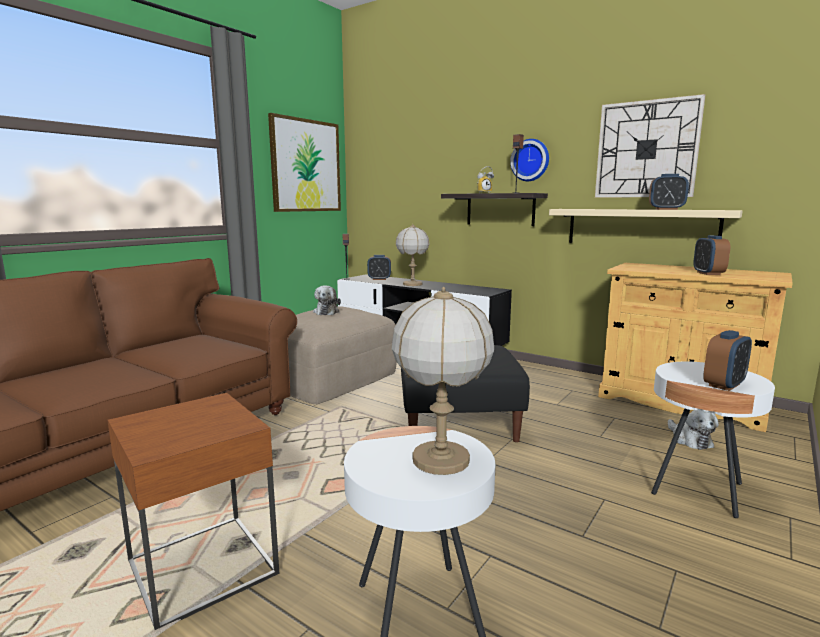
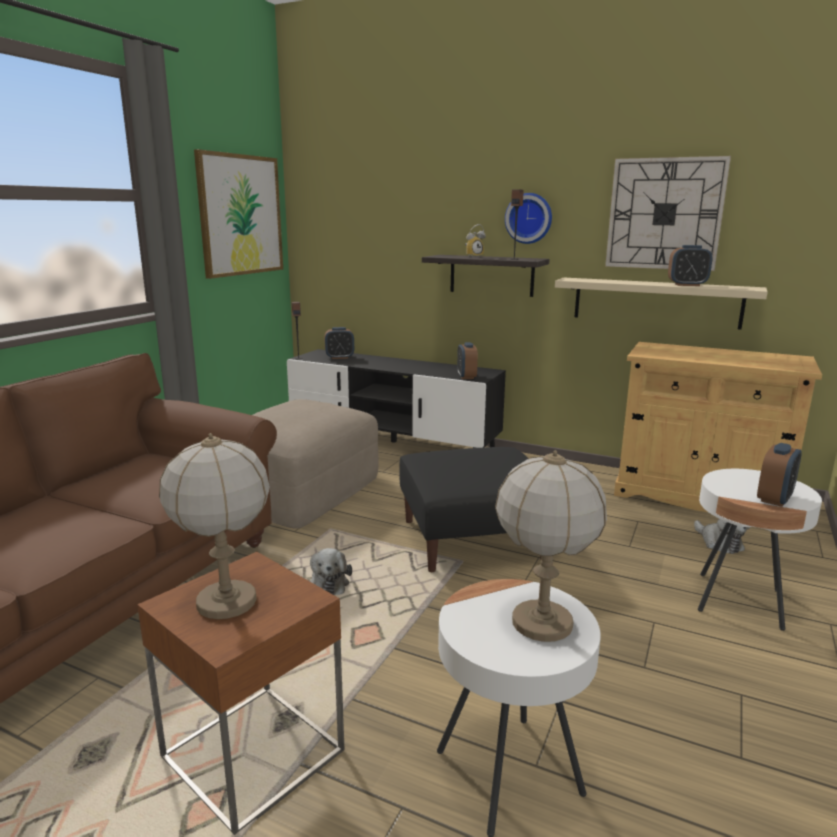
camera: 10 degrees left, 5 degrees up
plush toy [313,285,341,315] -> plush toy moved to [310,548,352,595]
table lamp [396,224,429,286] -> table lamp moved to [159,433,270,619]
alarm clock [693,235,730,275] -> alarm clock moved to [457,342,478,379]

